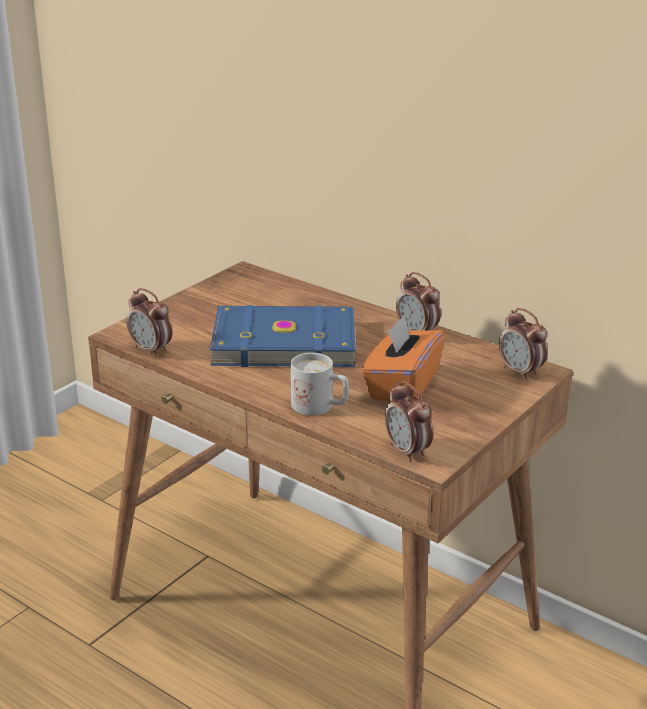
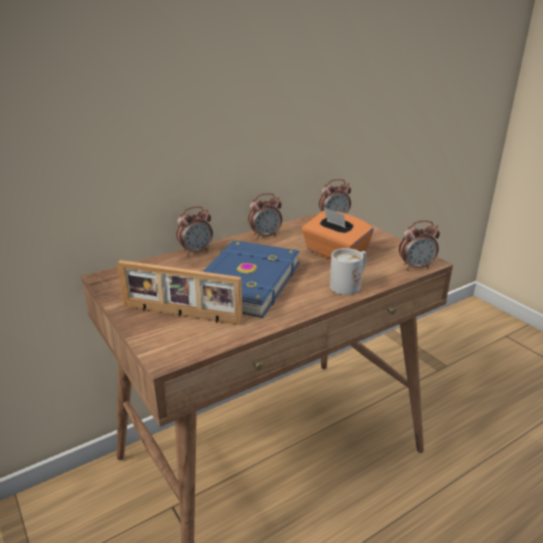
camera: 70 degrees left, 0 degrees up
alarm clock [126,288,173,357] -> alarm clock moved to [176,206,213,256]
none -> picture frame [117,260,243,325]

